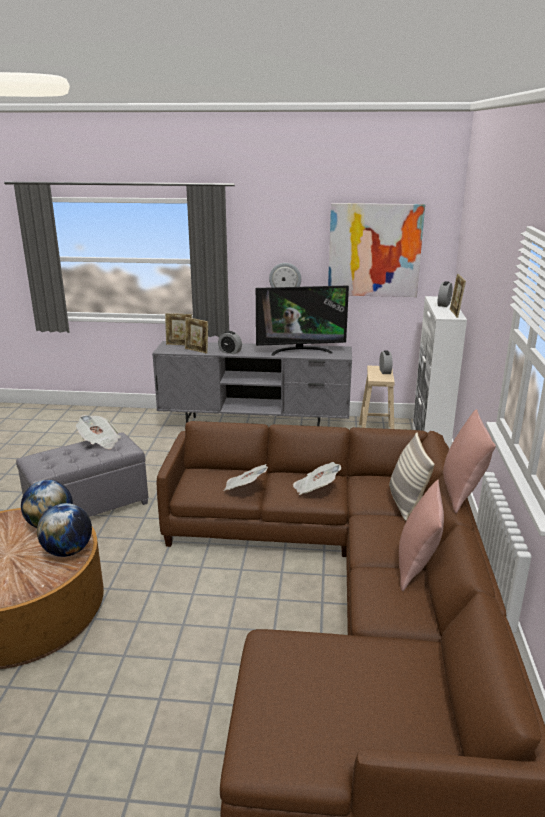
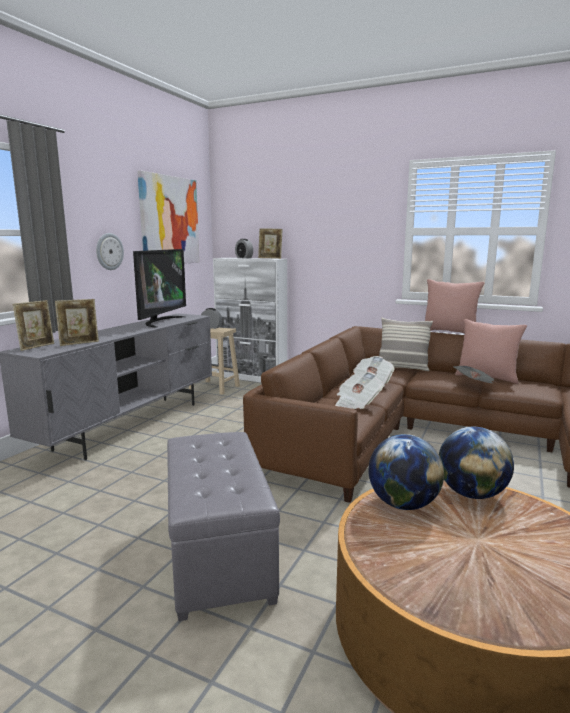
camera: 70 degrees left, 10 degrees down
newspaper [76,415,121,449] -> newspaper moved to [453,366,495,383]
alarm clock [218,331,242,354] -> none

